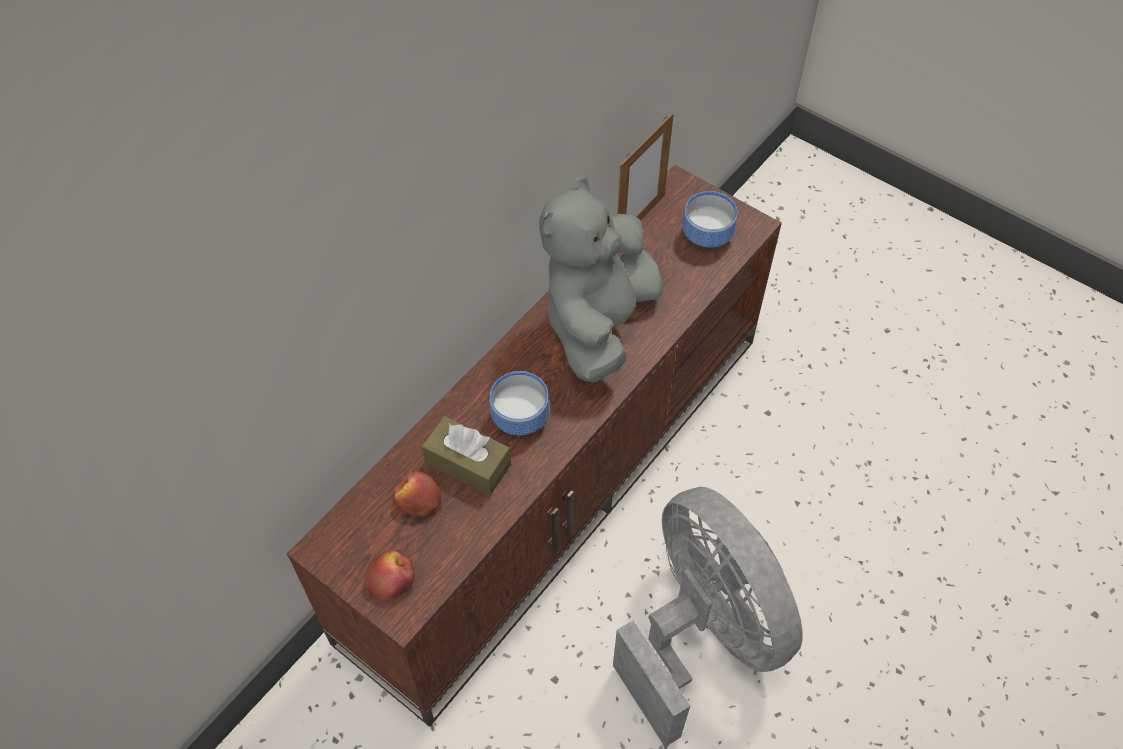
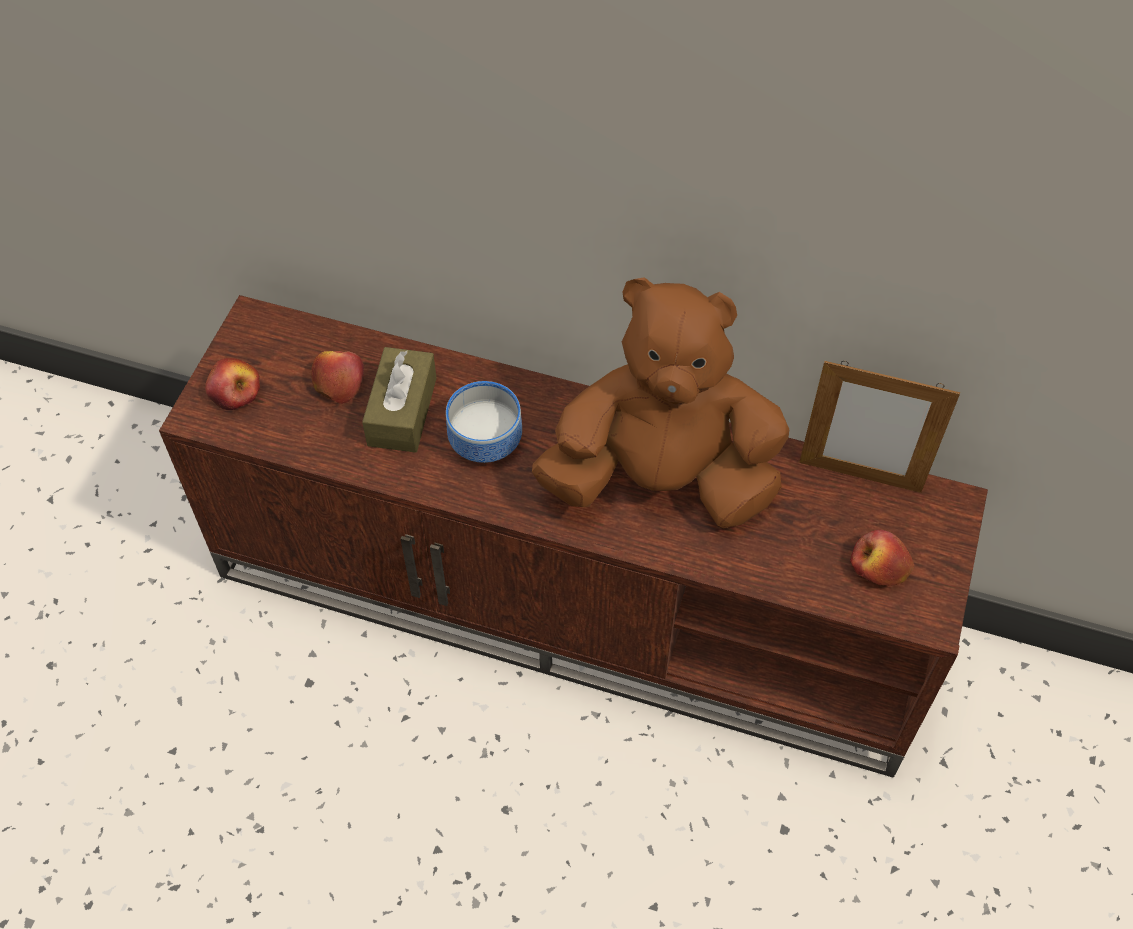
camera: 70 degrees right, 0 degrees up
grey plush toy [539,175,663,383] -> brown plush toy [532,277,790,528]
grey fan [613,487,803,747] -> none
bowl [682,191,737,248] -> apple [850,530,914,586]

